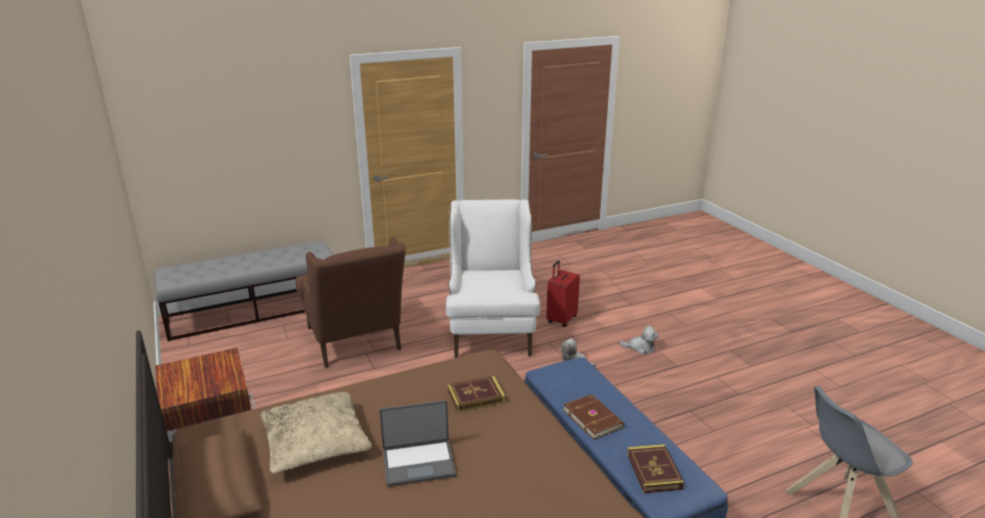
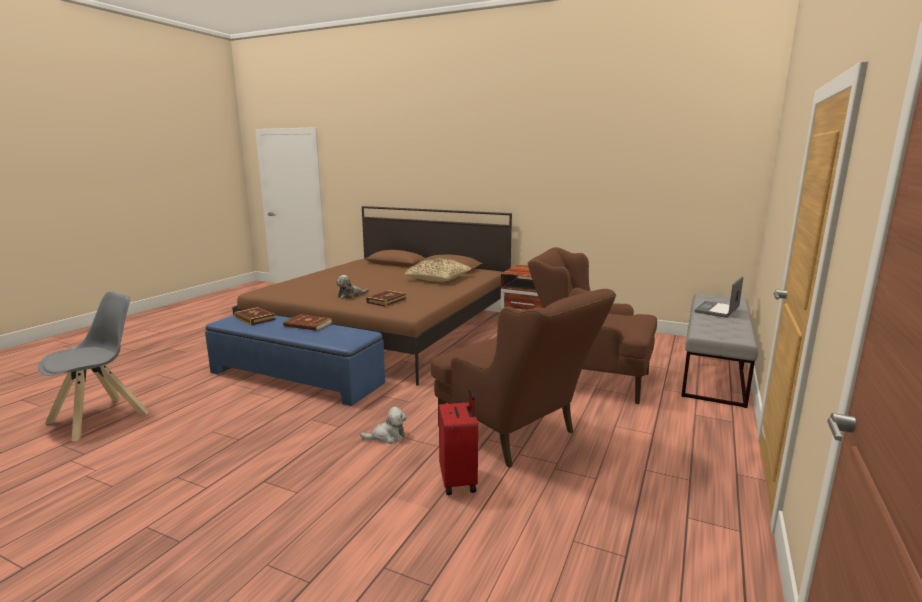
camera: 140 degrees right, 10 degrees down
laptop [380,400,456,487] -> laptop moved to [694,277,743,318]
white armchair [446,199,540,358] -> brown armchair [431,288,616,468]
plush toy [619,326,659,354] -> plush toy moved to [336,275,369,299]

